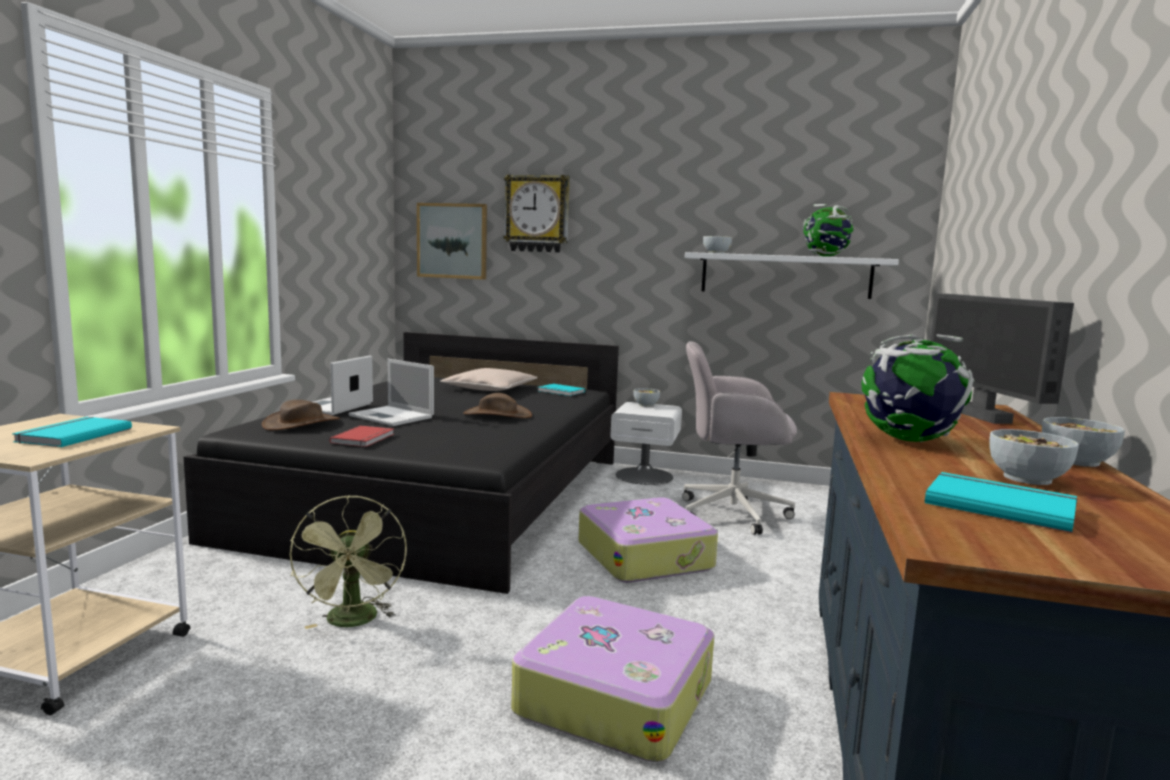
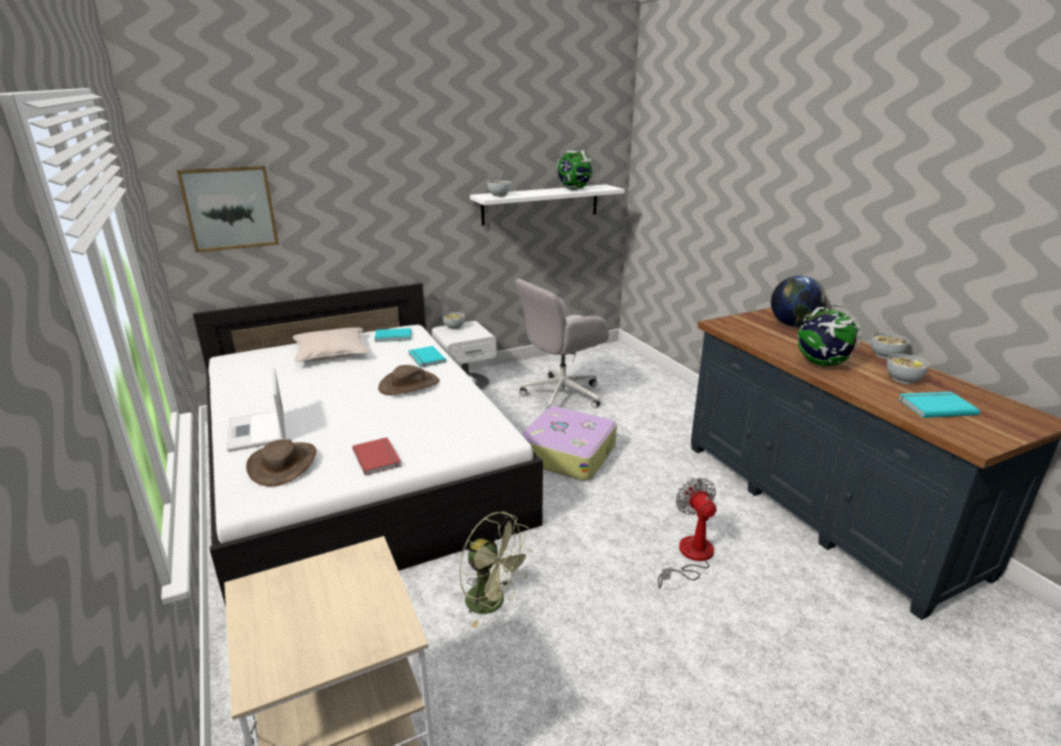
camera: 40 degrees left, 15 degrees up
turquoise book [12,417,132,447] -> turquoise book moved to [408,346,446,368]
black bed [184,332,619,594] -> white bed [193,283,543,607]
laptop [348,359,434,426] -> none
wall clock [503,174,570,253] -> none
suitcase [511,596,714,762] -> fan [658,478,717,588]
monitor [931,293,1074,424] -> globe [771,276,826,327]

